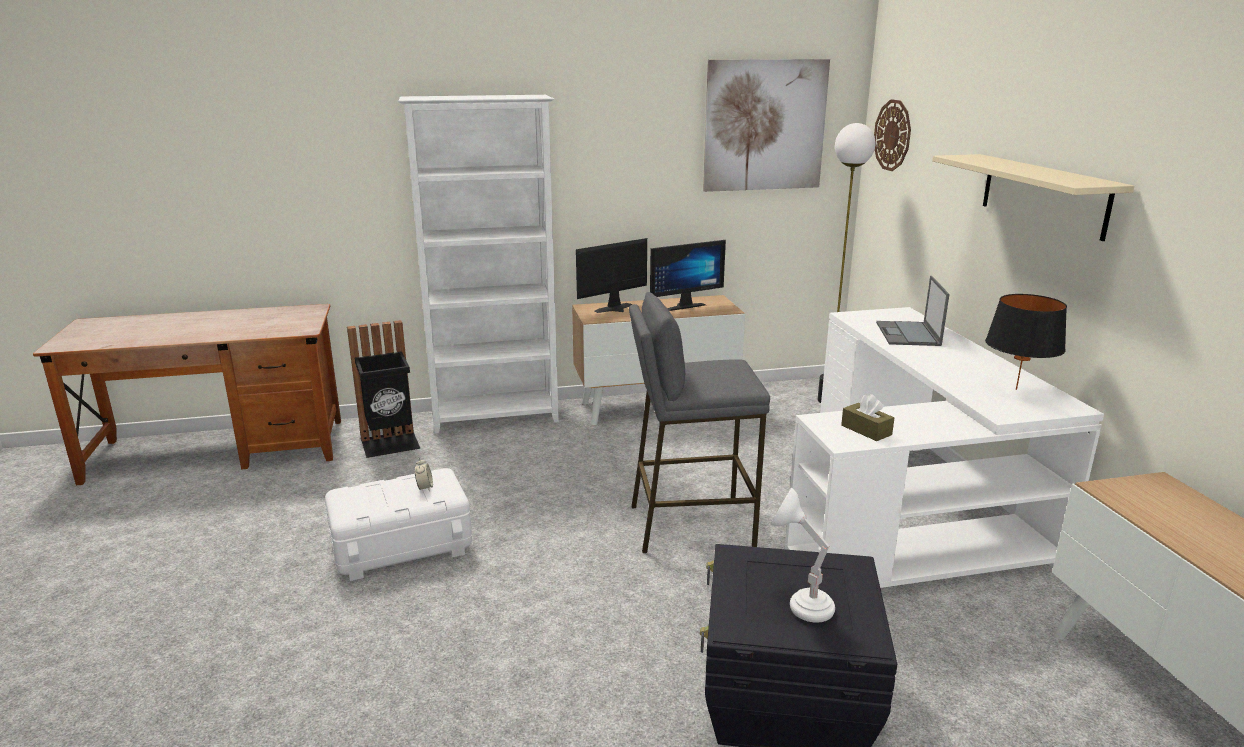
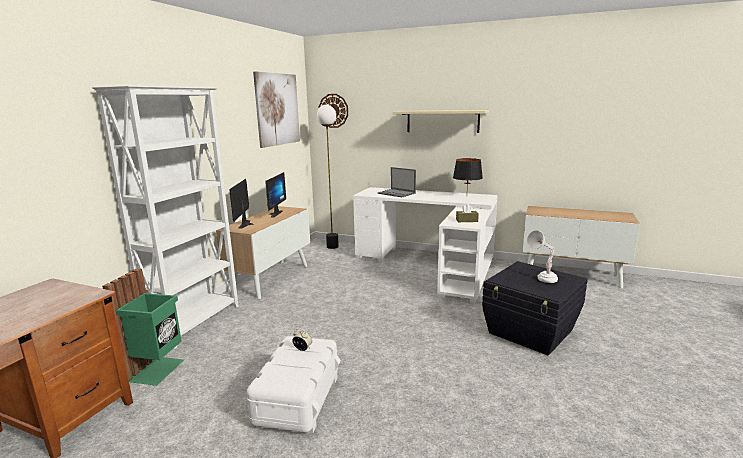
camera: 55 degrees left, 5 degrees down
black trash can [347,320,421,458] -> green trash can [102,268,184,386]
grey stool [629,292,770,553] -> none

